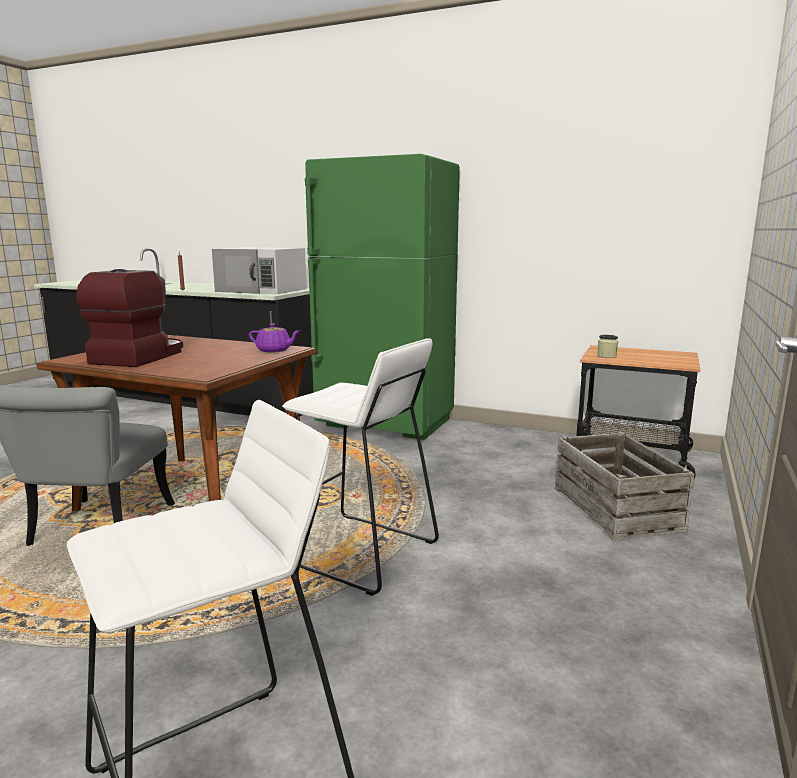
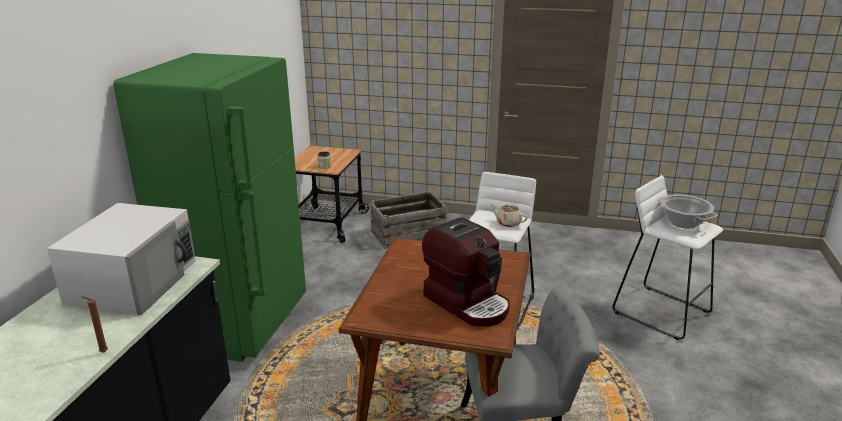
camera: 100 degrees left, 10 degrees up
coffee machine [76,269,183,367] -> coffee machine turned 135 degrees counterclockwise [422,218,510,327]
purple teapot [249,324,300,353] -> none
none -> beige teapot [491,204,528,227]
none -> cooking pot [657,194,717,228]

